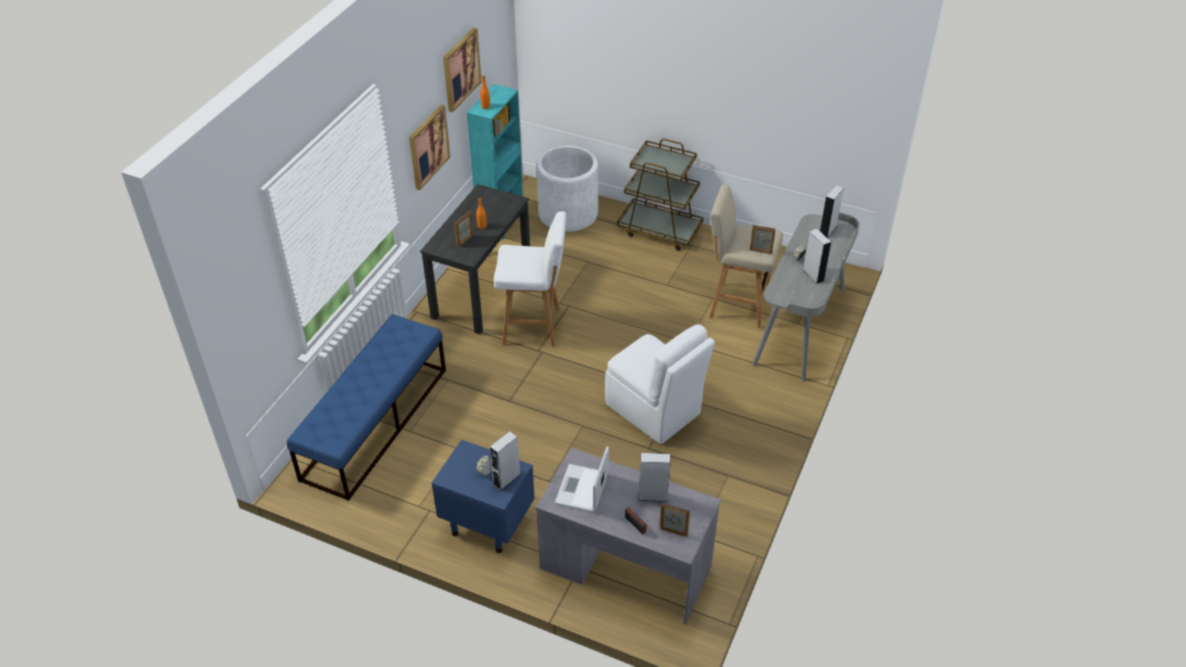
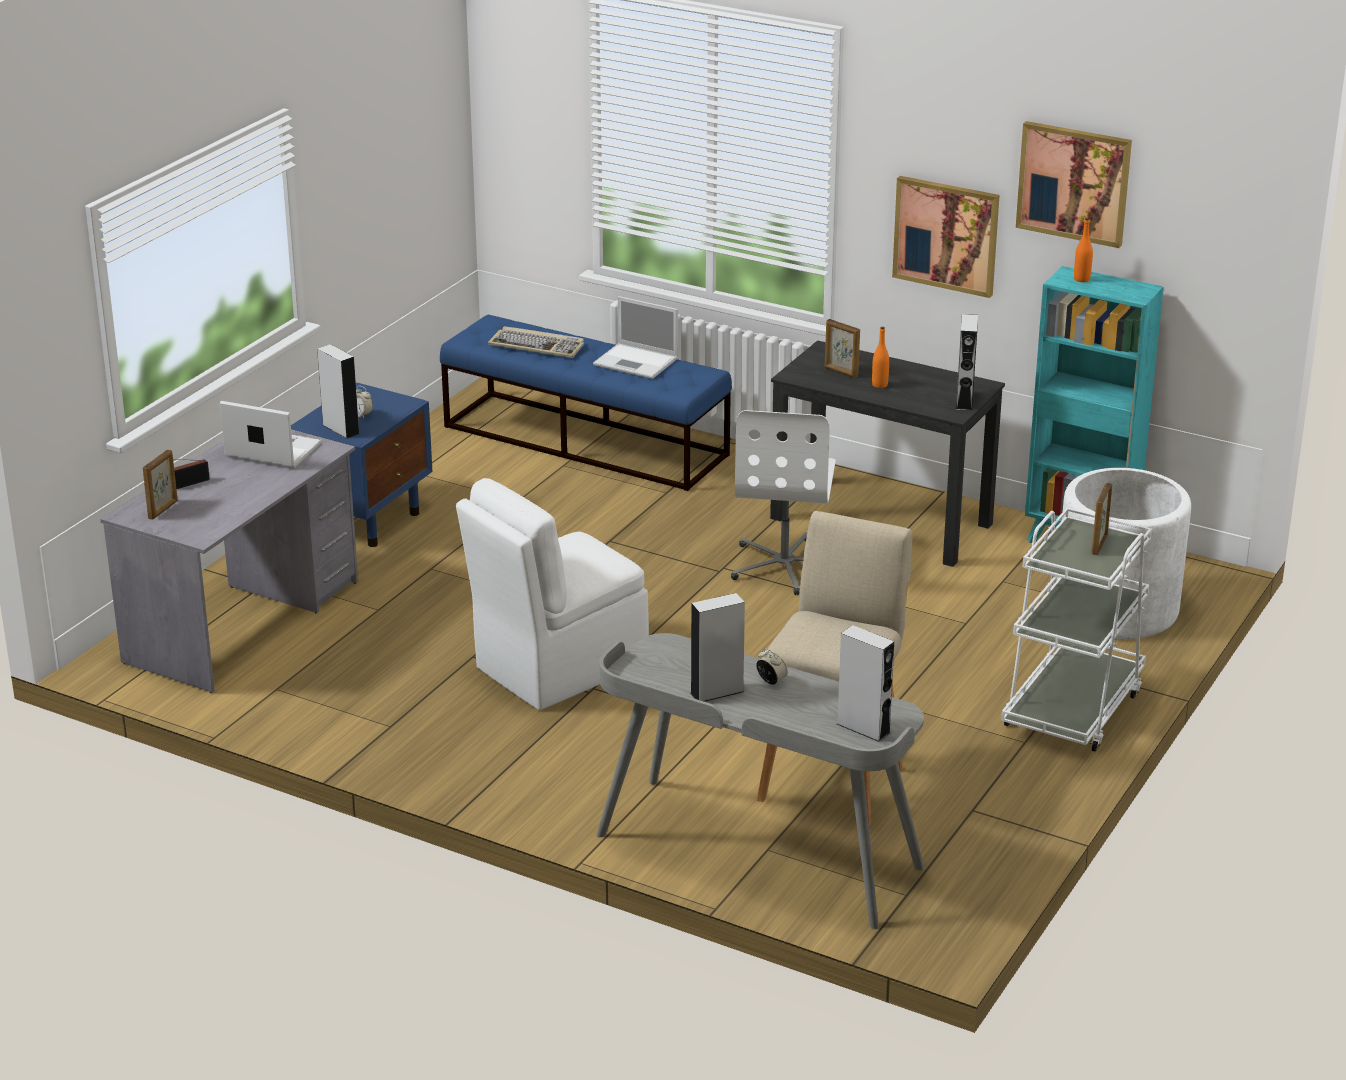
camera: 95 degrees right, 15 degrees down
white stool [494,211,566,347] -> white office chair [731,410,836,595]
brown cart [617,139,704,251] -> white cart [1001,508,1152,752]
grey speaker [638,453,671,502] -> grey speaker moved to [956,314,978,411]
picture frame [750,225,776,254] -> picture frame moved to [1092,483,1112,555]
none -> keyboard [488,326,584,358]
none -> laptop [593,296,678,379]

